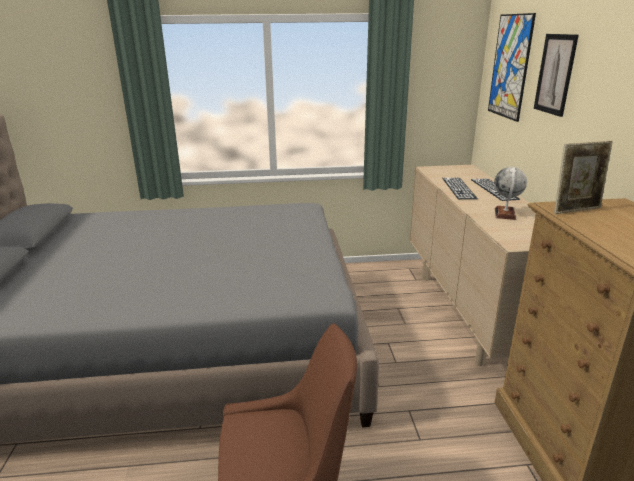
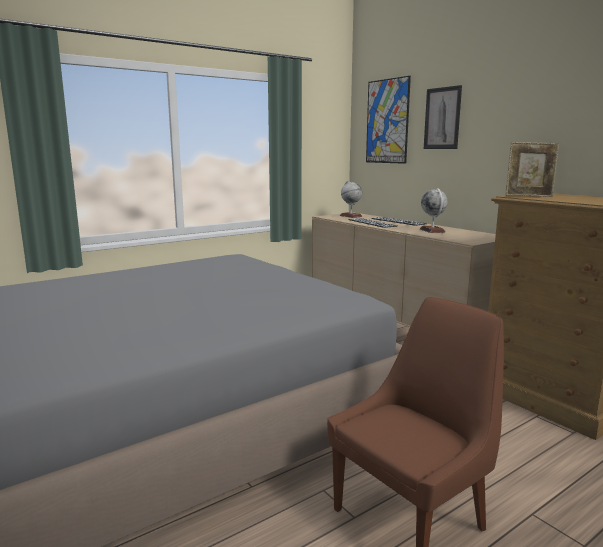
camera: 30 degrees left, 10 degrees down
picture frame [554,141,613,214] -> picture frame turned 60 degrees clockwise [505,142,559,197]
none -> globe [340,181,362,218]

